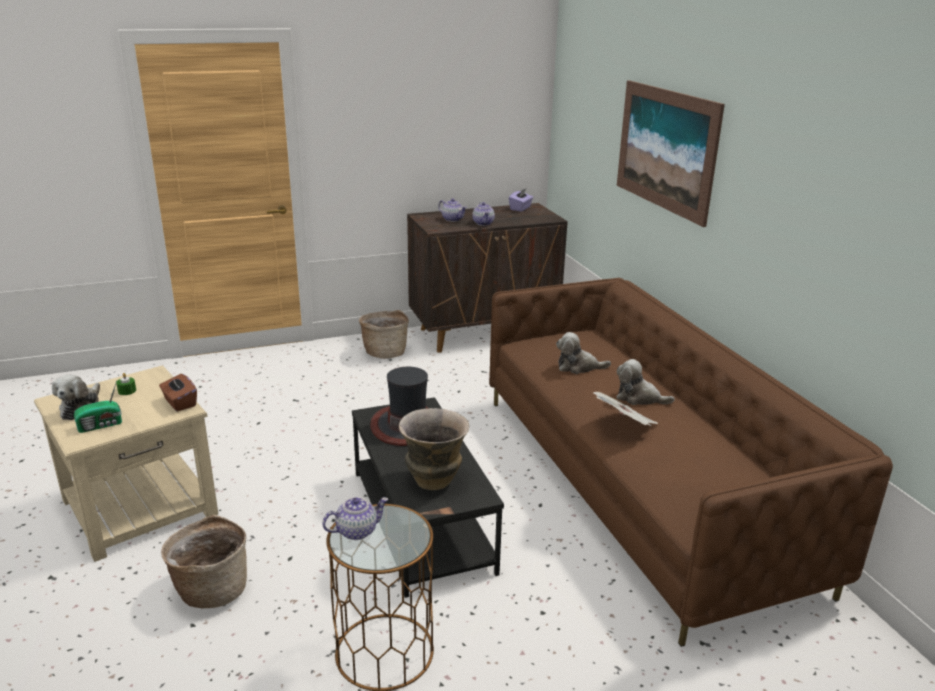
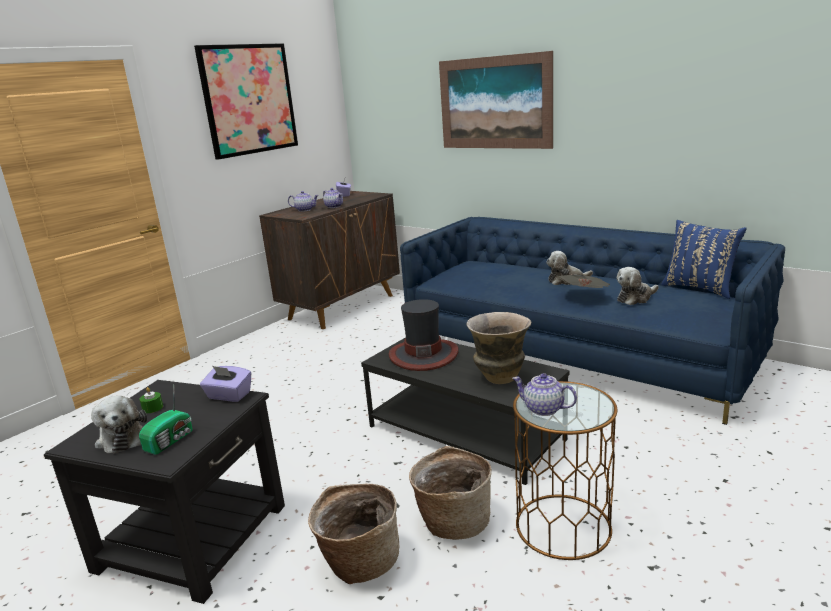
camera: 30 degrees left, 5 degrees down
beige side table [34,366,218,562] -> black side table [44,380,285,604]
brown tissue box [159,374,197,411] -> purple tissue box [200,366,251,402]
teapot [322,497,389,540] -> teapot turned 90 degrees counterclockwise [513,373,577,416]
basket [359,310,409,359] -> basket moved to [409,446,492,540]
brown sofa [489,278,893,647] -> blue sofa [400,217,785,425]
plush toy [556,332,611,374] -> plush toy moved to [617,267,658,305]
none -> picture [194,43,298,160]
none -> blue pillow [661,220,747,299]

